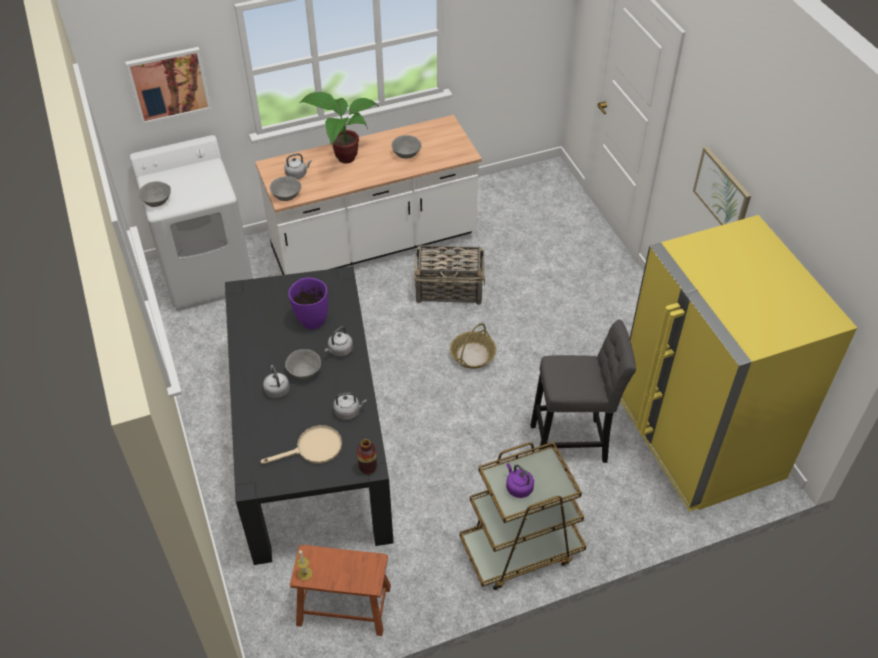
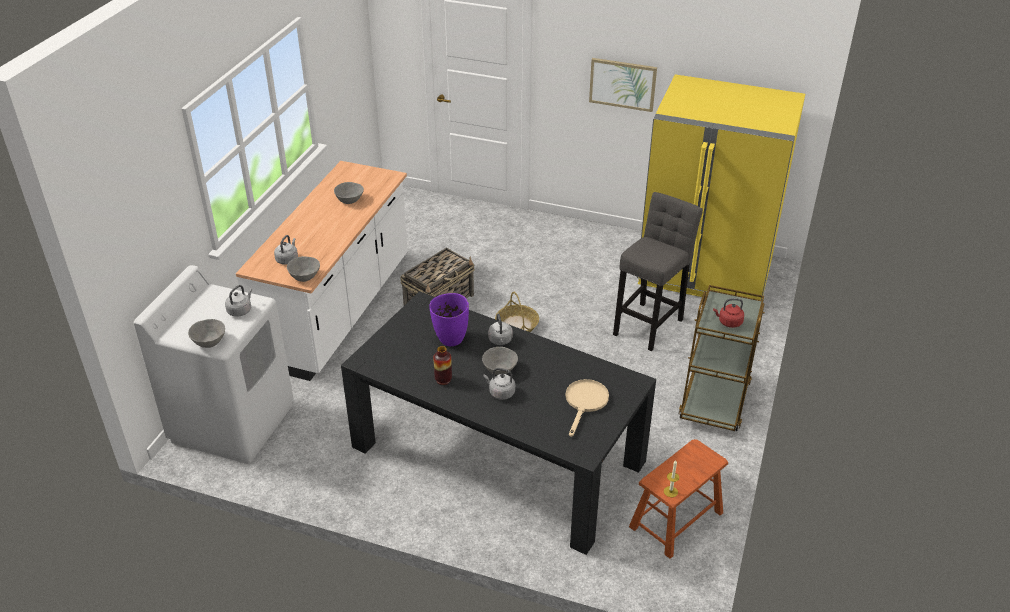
camera: 50 degrees left, 10 degrees down
picture [125,47,212,125] -> none
potted plant [299,92,379,164] -> none
grey kettle [333,392,367,420] -> grey kettle moved to [225,285,252,317]
vase [357,439,377,475] -> vase moved to [433,346,452,385]
purple kettle [506,463,534,498] -> red kettle [713,298,744,328]

